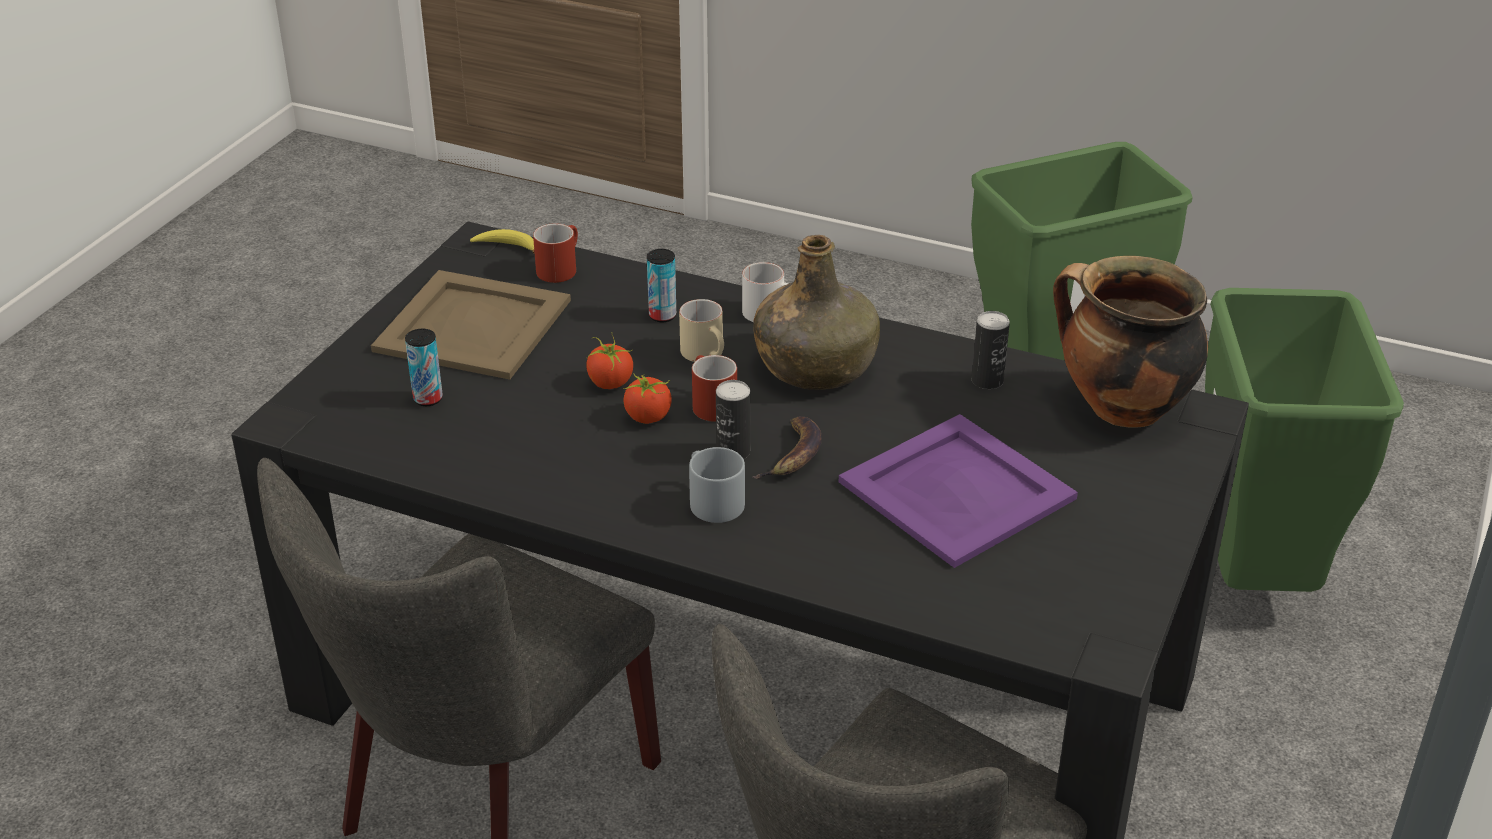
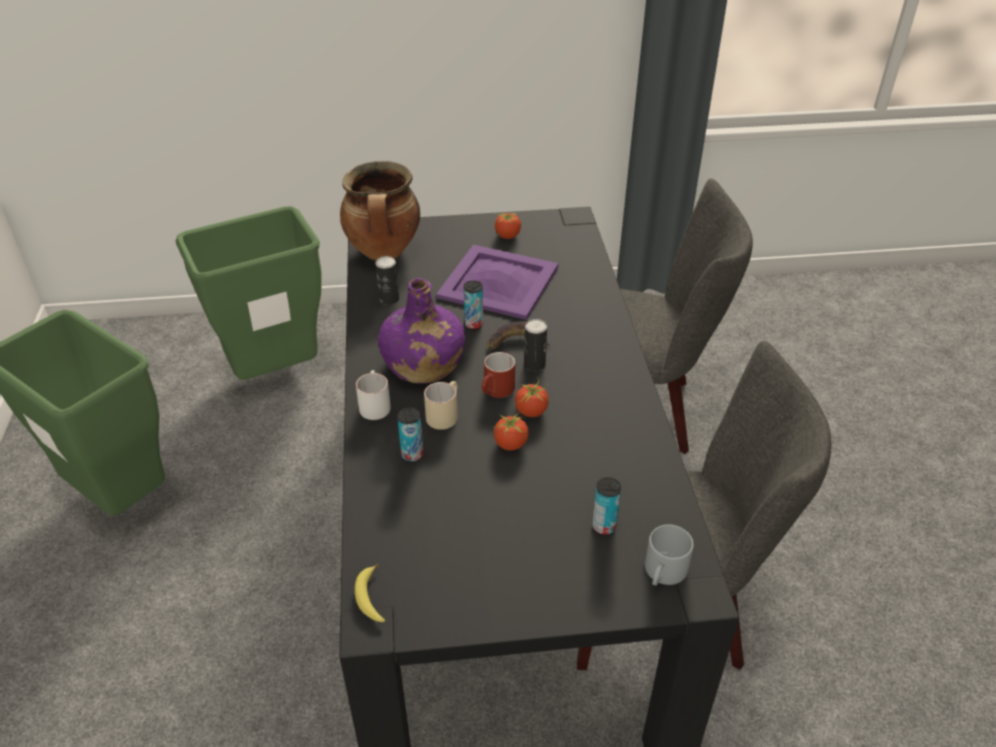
camera: 120 degrees left, 5 degrees up
beige tray [371,270,571,380] -> none
red mug [533,223,578,283] -> none
grey mug [689,447,745,523] -> grey mug moved to [645,525,694,586]
green bottle [753,235,880,390] -> purple bottle [378,278,465,384]
none -> can [463,281,483,330]
none -> tomato [495,212,522,239]

